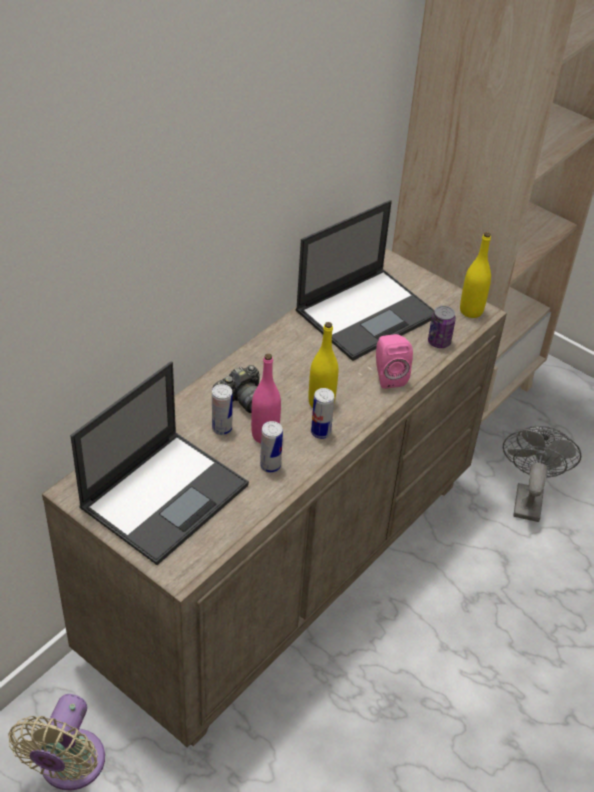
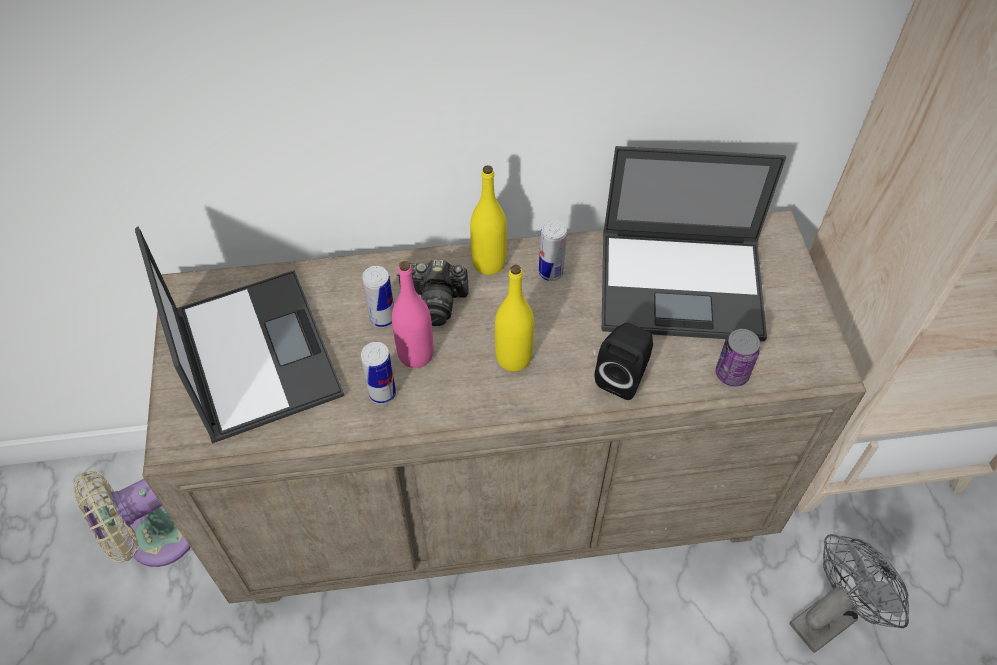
camera: 45 degrees right, 10 degrees up
laptop [70,361,249,565] -> laptop turned 105 degrees counterclockwise [135,226,345,444]
can [311,388,335,439] -> can moved to [539,219,567,281]
pink speaker [376,334,413,389] -> black speaker [595,323,653,400]
yellow bottle [460,232,491,318] -> yellow bottle moved to [470,165,507,275]

